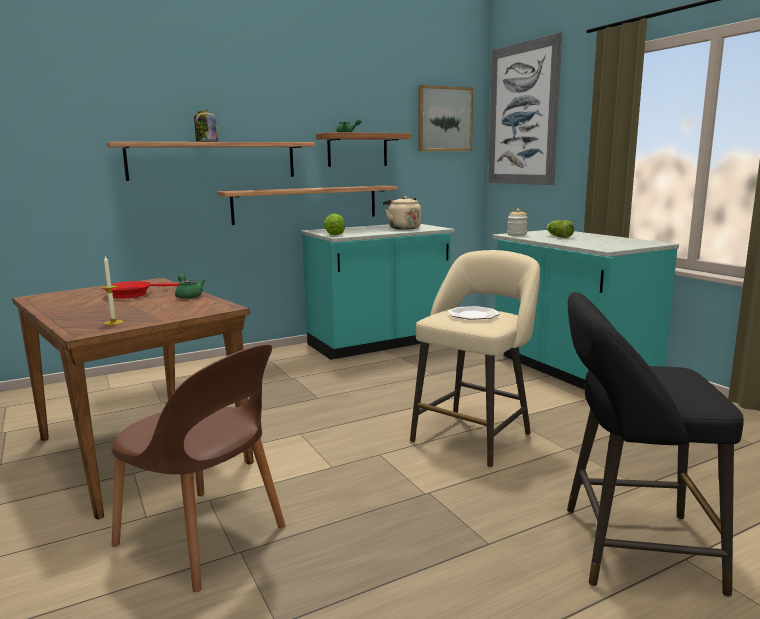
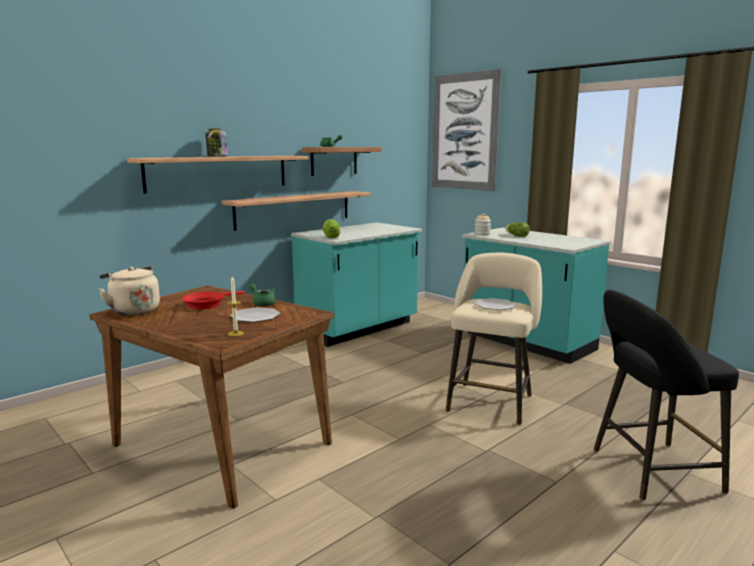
camera: 15 degrees left, 0 degrees up
brown chair [112,344,286,592] -> none
beige kettle [383,196,421,230] -> beige kettle moved to [99,266,160,315]
picture [418,85,473,151] -> none
none -> plate [230,307,280,322]

